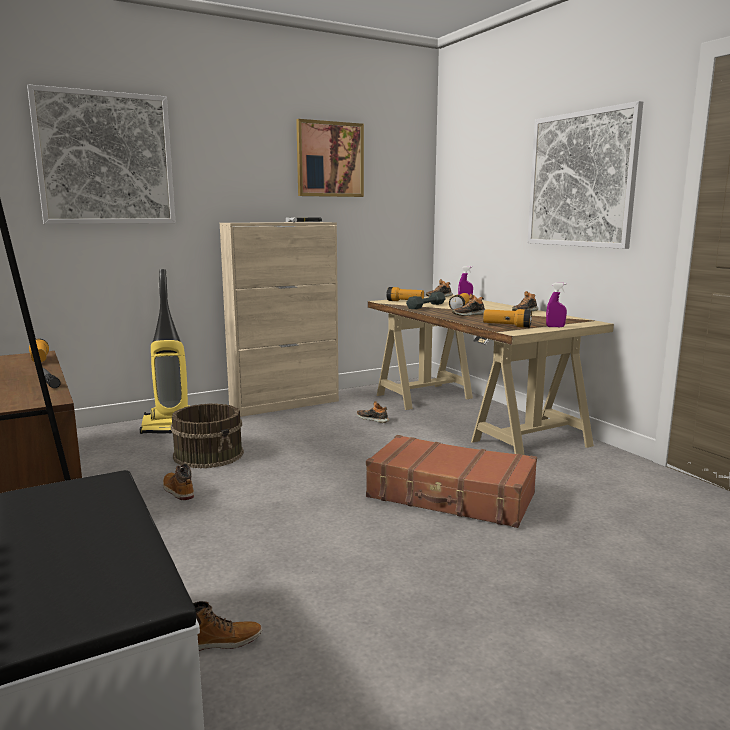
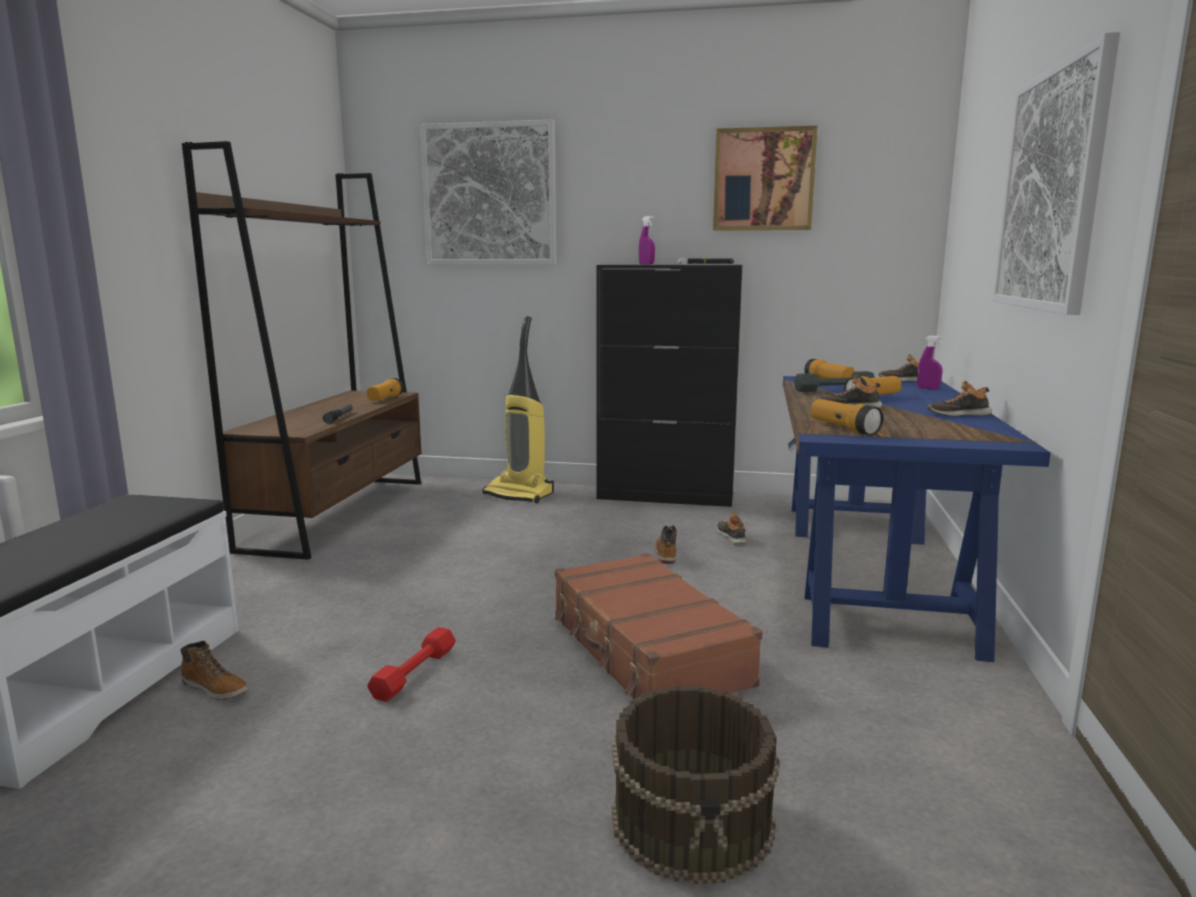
camera: 40 degrees right, 0 degrees up
boot [163,463,194,500] -> boot moved to [654,525,677,564]
brown bucket [171,403,244,468] -> brown bucket moved to [612,686,780,884]
beige cabinet [220,222,339,417] -> black cabinet [596,265,743,507]
beige desk [368,295,614,455] -> blue desk [783,376,1051,662]
purple spray bottle [546,283,567,327] -> purple spray bottle moved to [639,216,655,264]
none -> red dumbbell [367,627,456,702]

